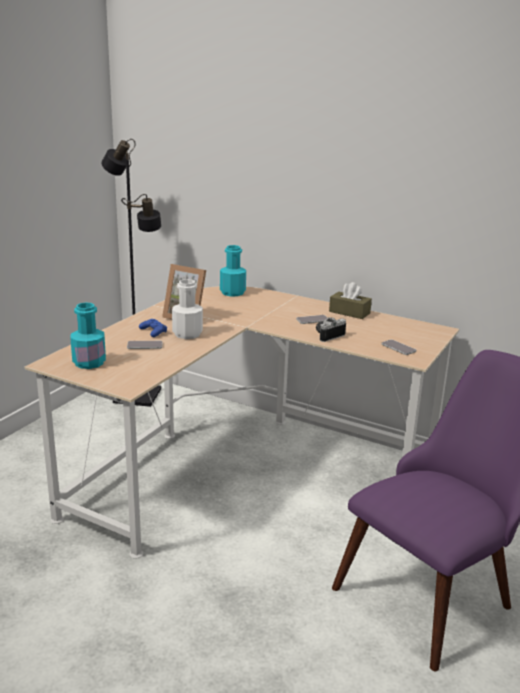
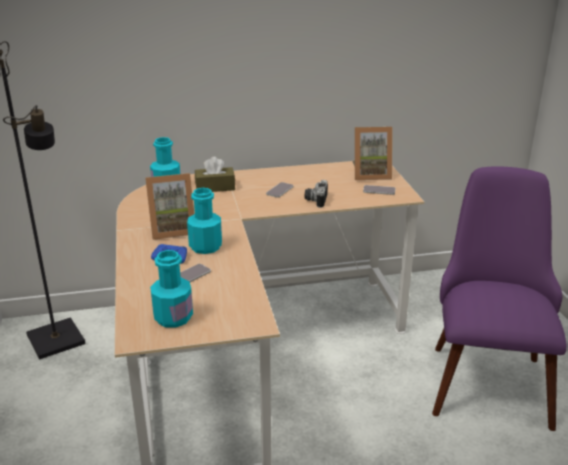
camera: 40 degrees left, 5 degrees up
white bottle [172,279,203,339] -> turquoise bottle [187,188,222,254]
brown tissue box [329,282,372,319] -> brown tissue box moved to [195,157,235,192]
none -> picture frame [352,127,393,180]

